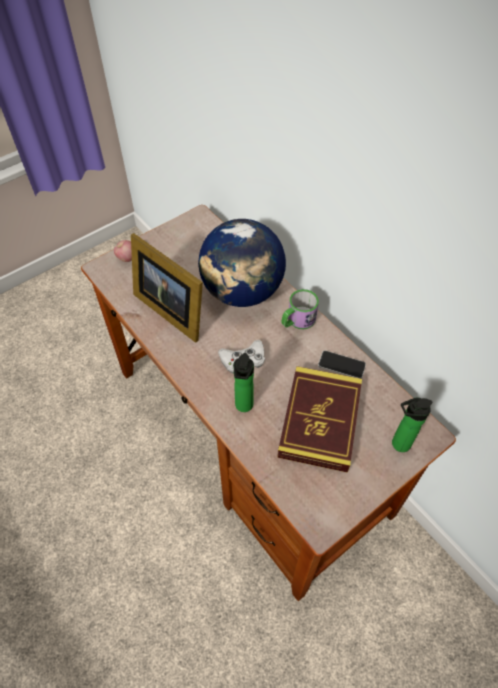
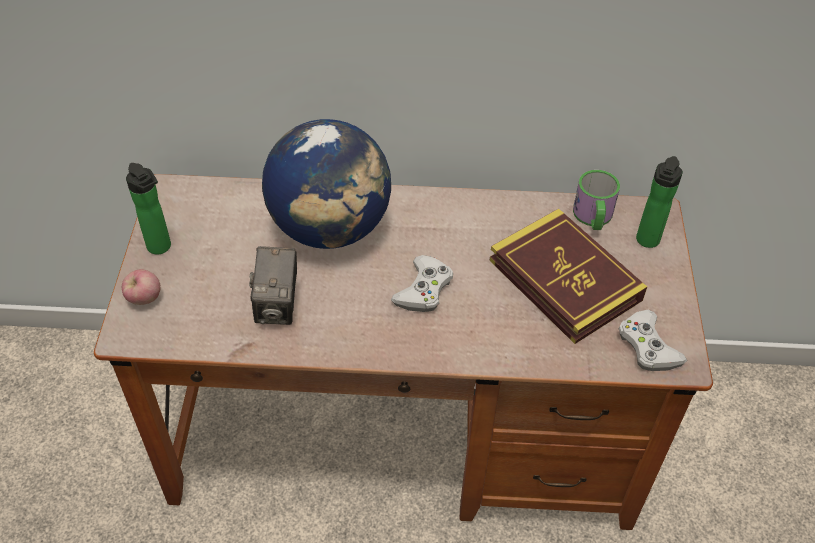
camera: 50 degrees left, 5 degrees down
picture frame [131,233,203,343] -> camera [249,246,297,325]
bottle [233,353,254,412] -> bottle moved to [126,163,171,255]
mug [282,289,319,329] -> mug moved to [573,170,620,230]
phone [318,350,366,379] -> none
none -> white game controller [618,310,687,371]

